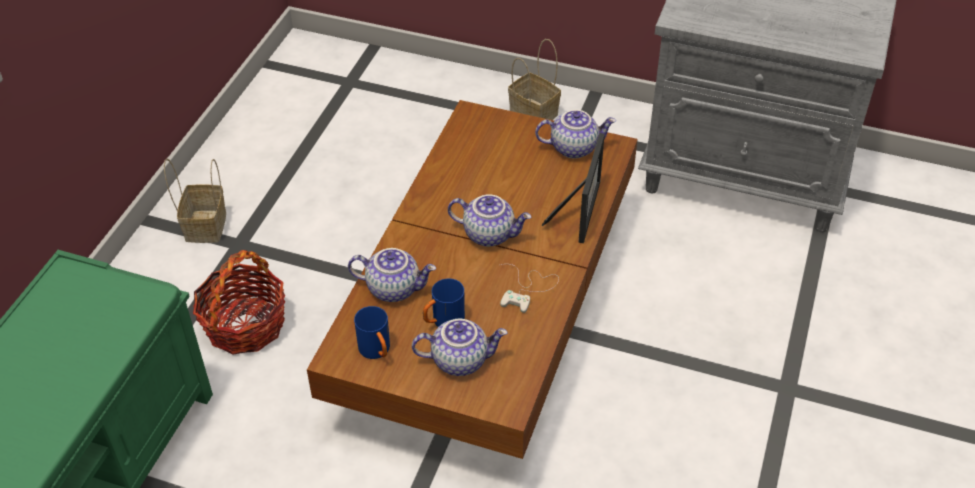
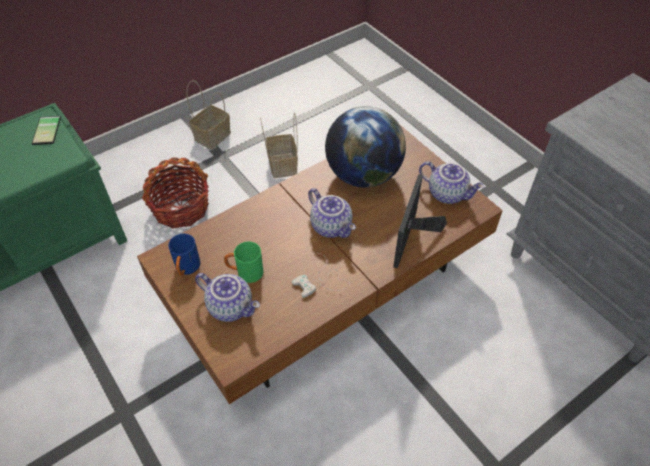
camera: 35 degrees right, 5 degrees up
teapot [348,248,436,302] -> none
blue mug [423,279,465,327] -> green mug [224,242,263,283]
basket [508,39,561,120] -> basket moved to [260,113,298,178]
picture frame [541,133,605,243] -> picture frame turned 150 degrees clockwise [393,174,447,268]
none -> phone [32,116,61,145]
none -> globe [325,106,406,188]

